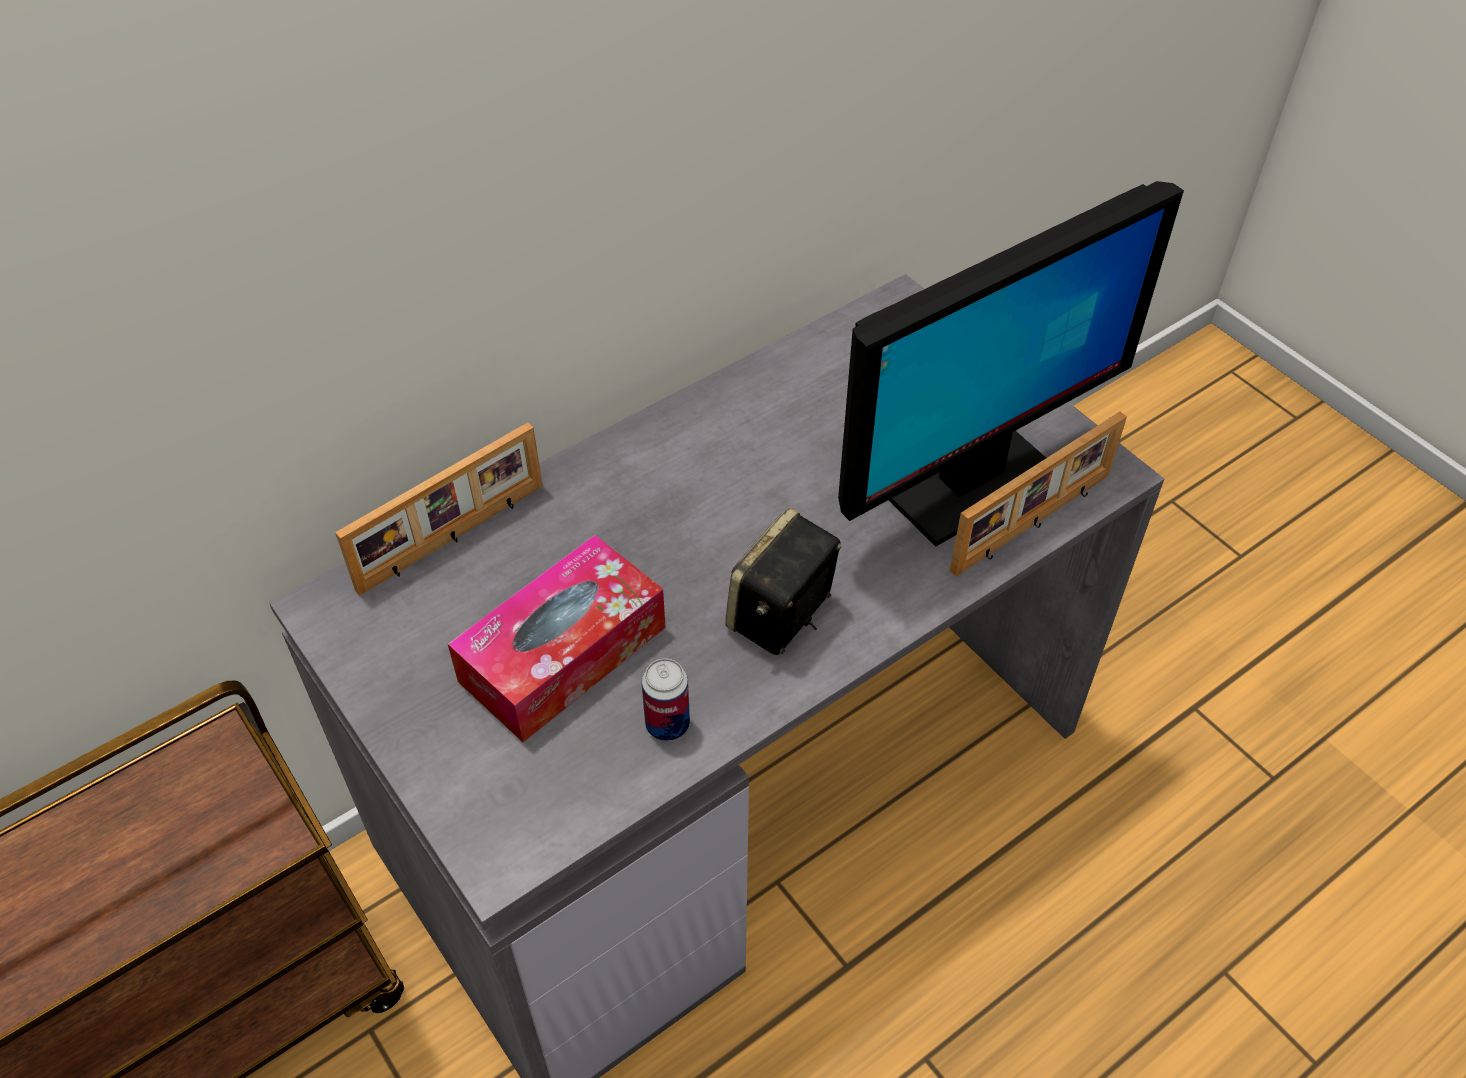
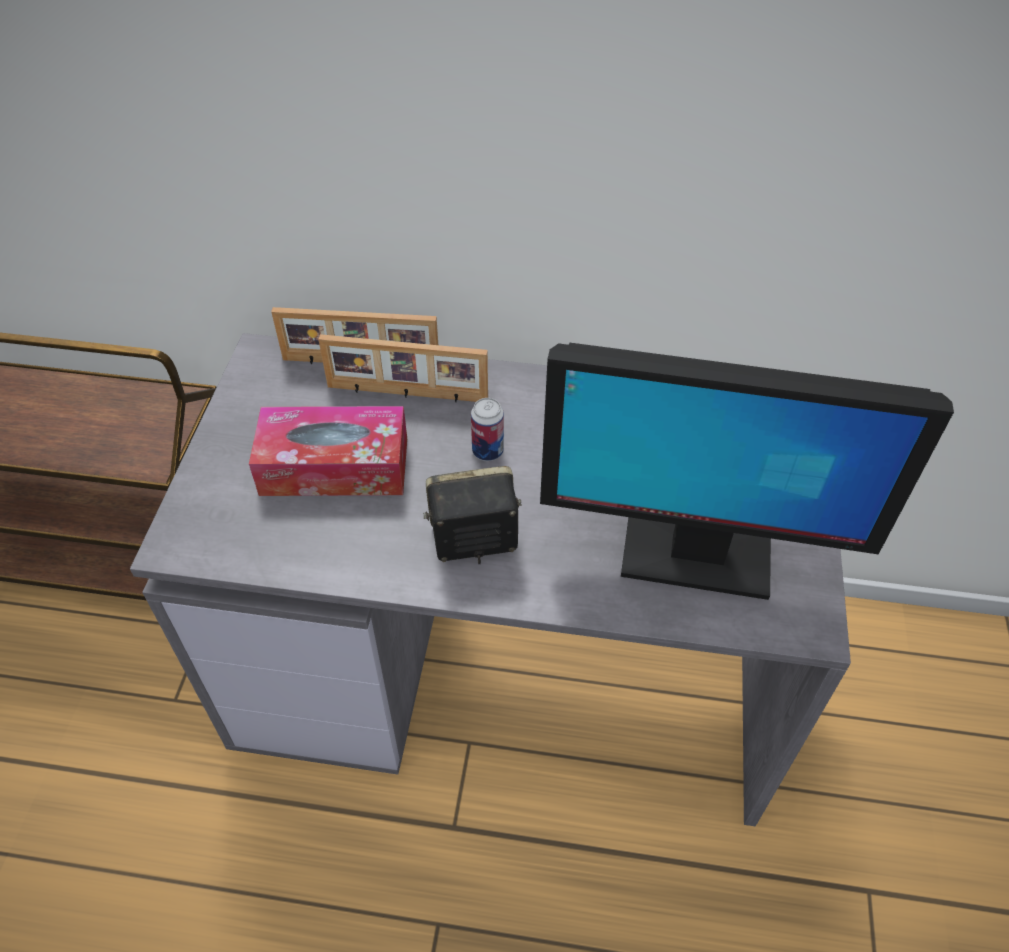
camera: 45 degrees right, 0 degrees up
can [642,658,690,741] -> can moved to [471,398,504,461]
picture frame [950,412,1127,576] -> picture frame moved to [318,334,488,402]

